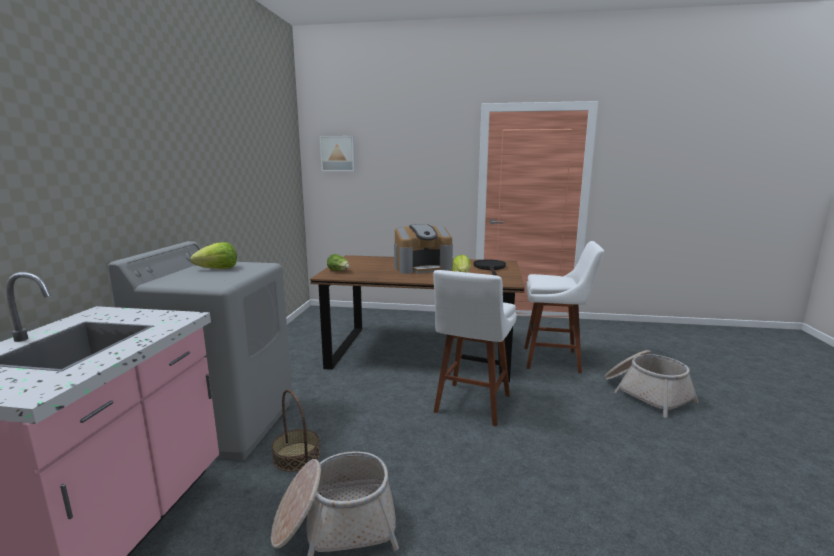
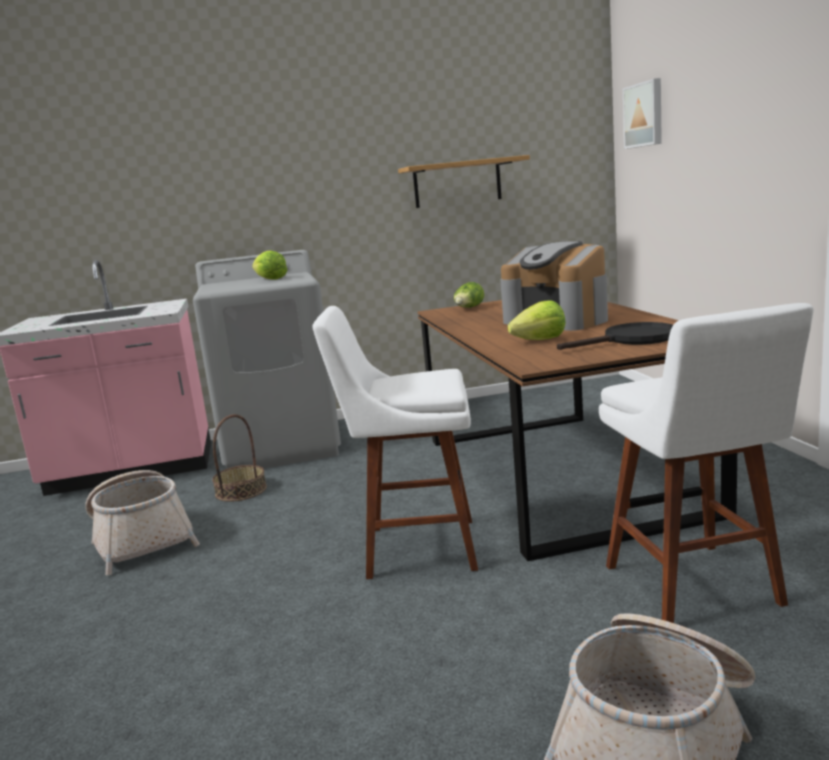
camera: 70 degrees right, 0 degrees up
none -> shelf [398,155,530,208]

